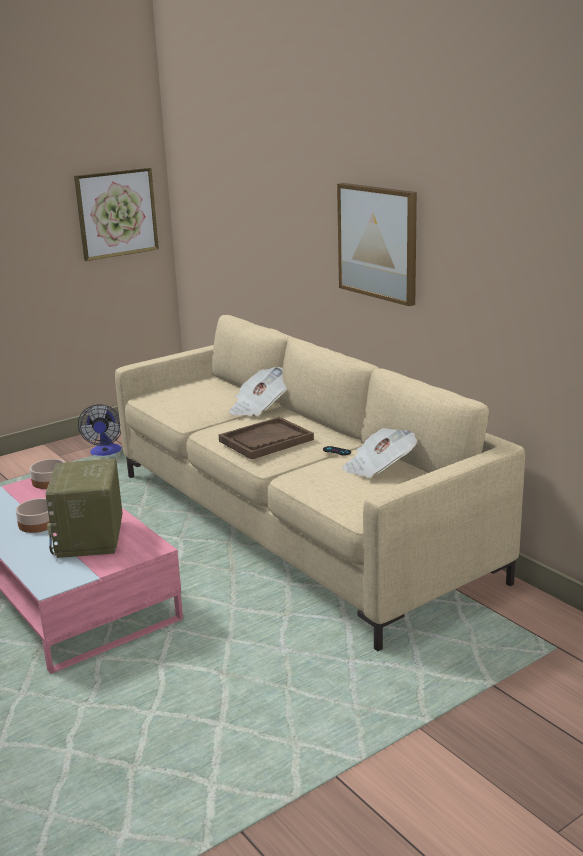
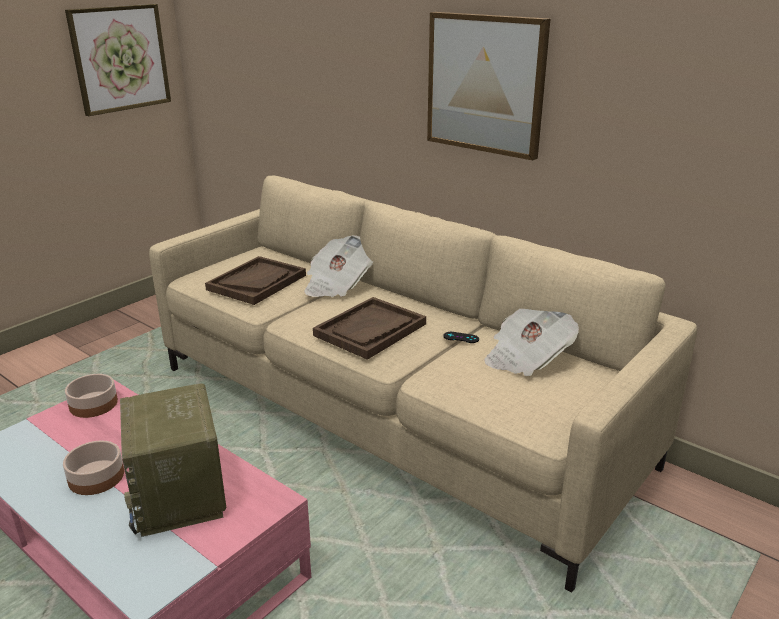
camera: 15 degrees left, 5 degrees up
fan [78,404,121,456] -> none
none -> brown tray [205,256,306,305]

